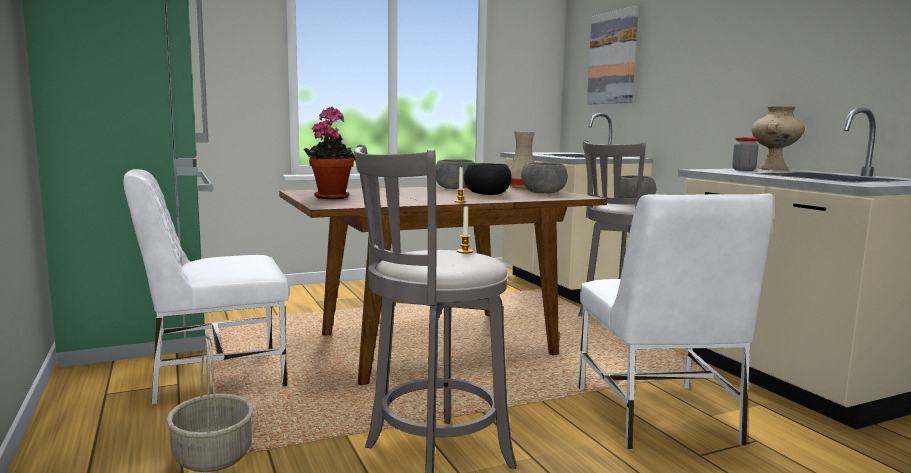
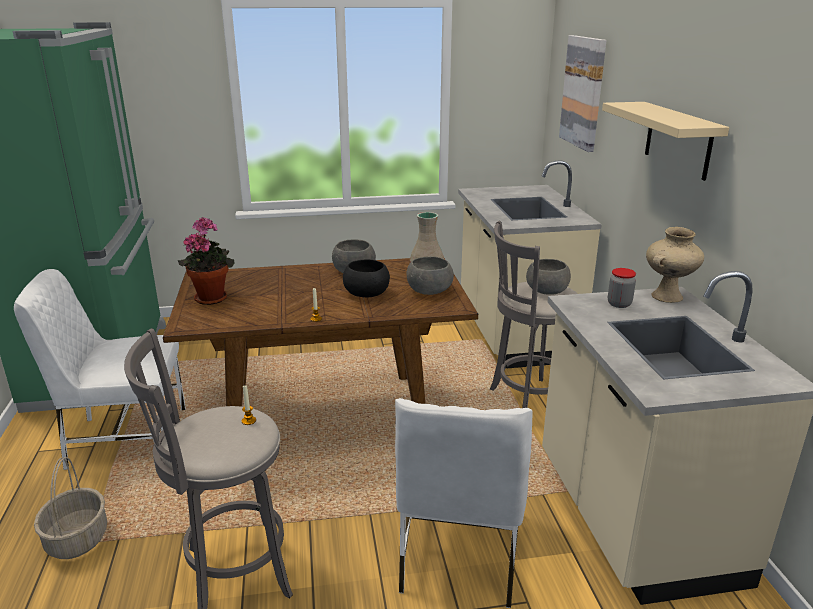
camera: 15 degrees right, 15 degrees up
none -> beige shelf [602,102,729,181]

